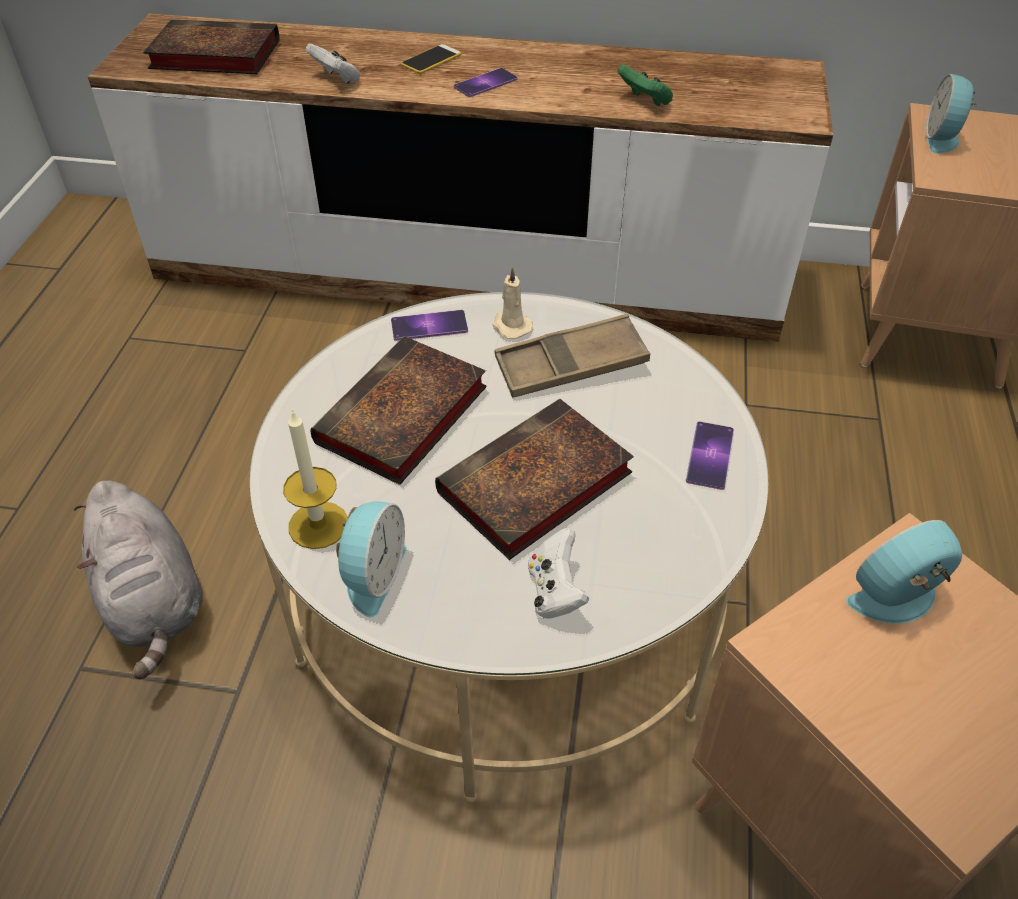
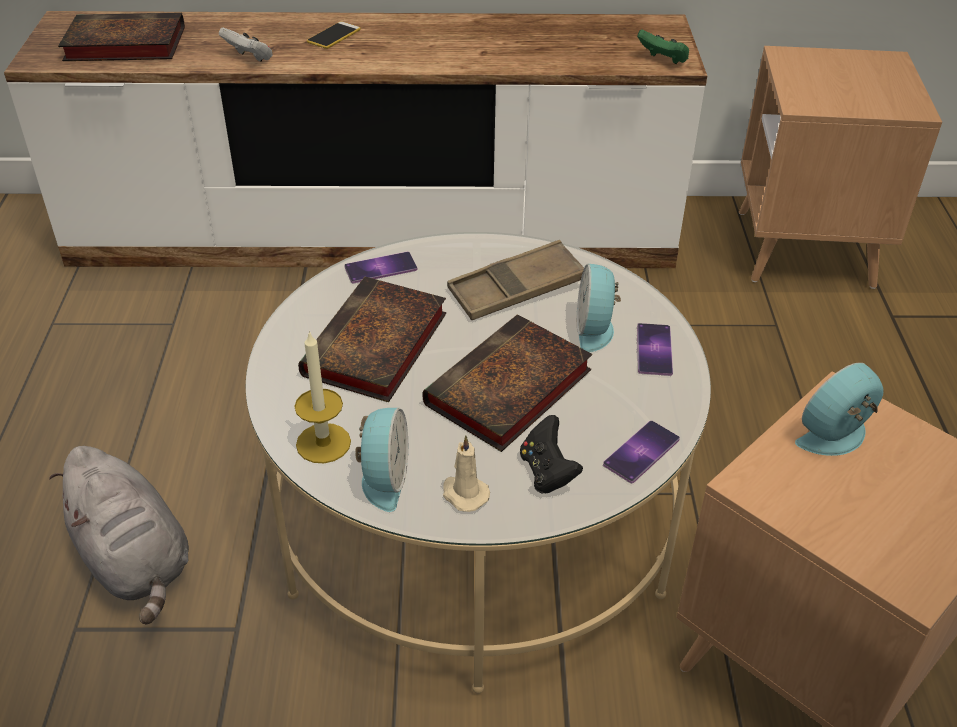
camera: 10 degrees left, 5 degrees down
phone [454,68,518,97] -> phone moved to [603,421,680,483]
beige candle [492,267,533,339] -> beige candle moved to [443,435,490,512]
white game controller [528,528,589,619] -> black game controller [520,415,583,494]
green game controller [618,64,673,106] -> green game controller moved to [637,29,689,64]
alarm clock [925,74,977,154] -> alarm clock moved to [577,264,621,353]

